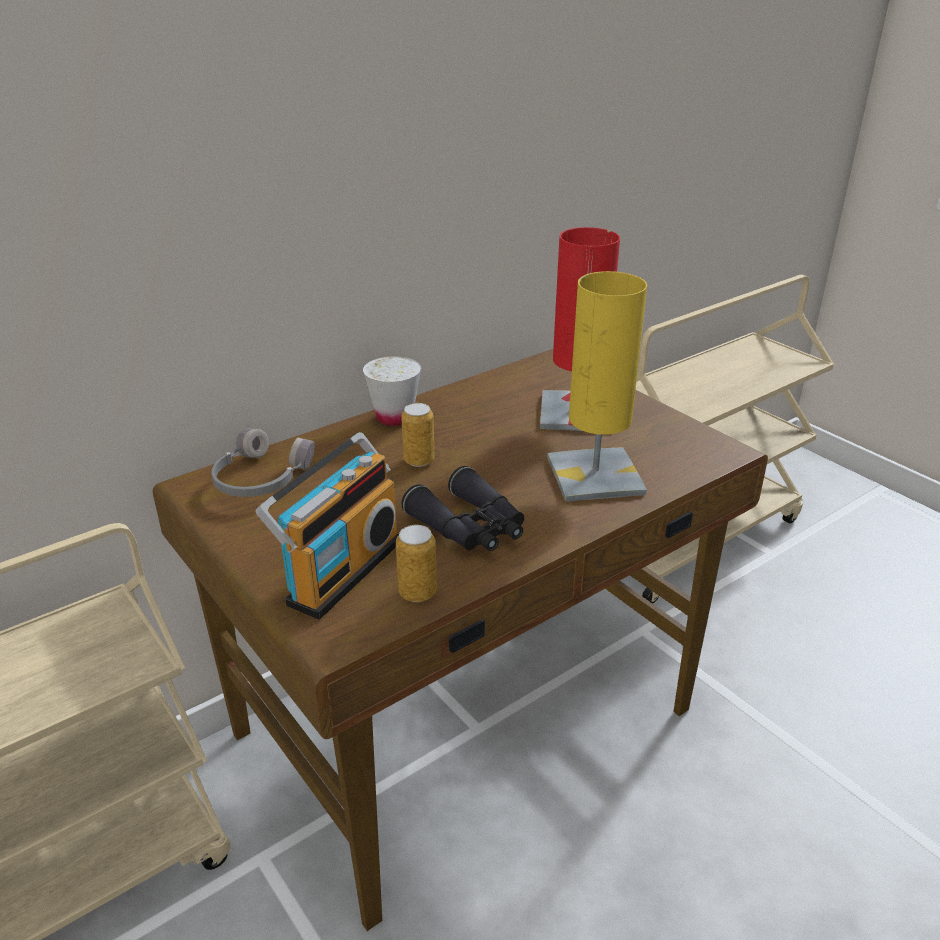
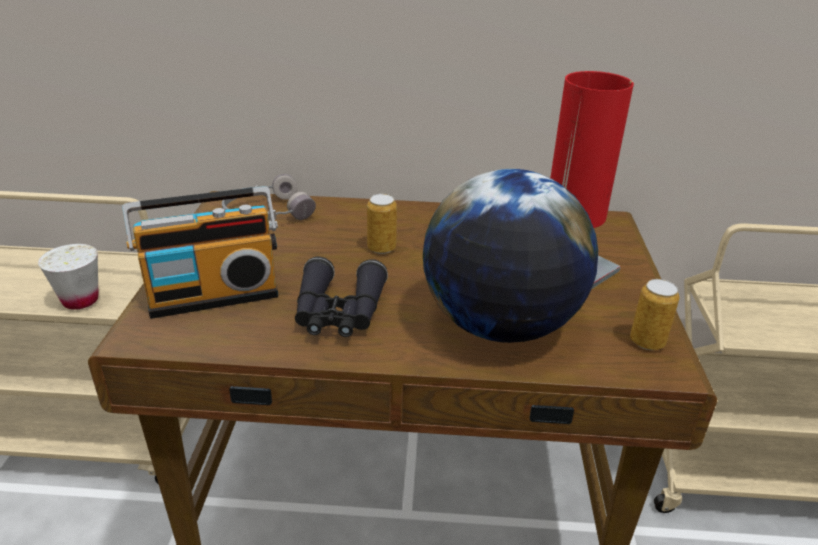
camera: 40 degrees right, 0 degrees up
white cup [363,356,421,426] -> white cup moved to [38,244,98,310]
can [396,525,437,602] -> can moved to [630,279,679,350]
yellow table lamp [547,271,647,502] -> globe [423,169,598,343]

